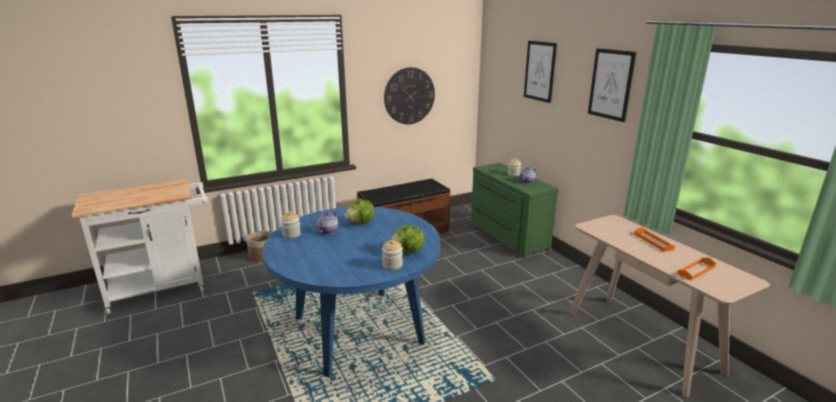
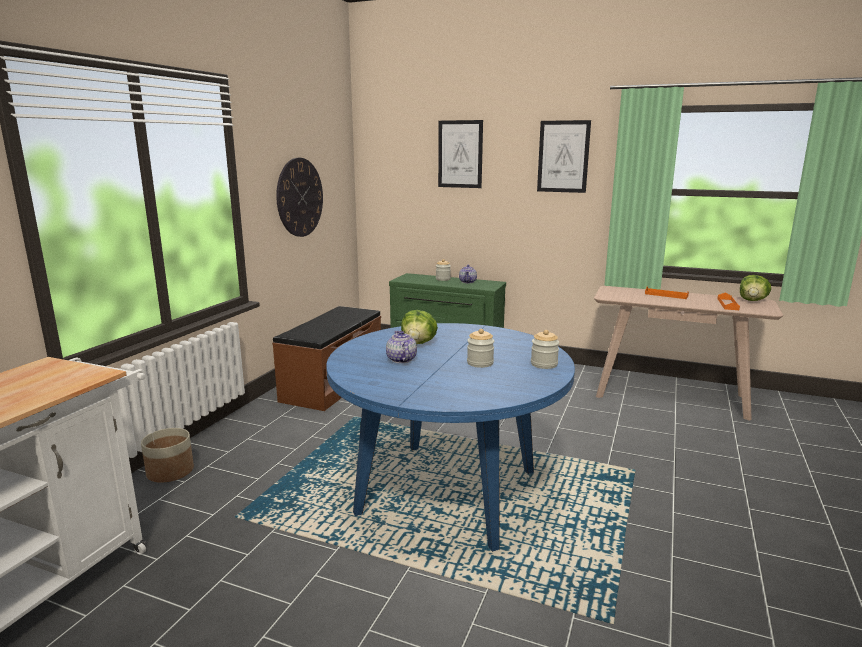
camera: 40 degrees left, 5 degrees down
jar [281,212,301,238] -> jar moved to [467,329,494,368]
lettuce [389,225,425,253] -> lettuce moved to [740,275,771,301]

